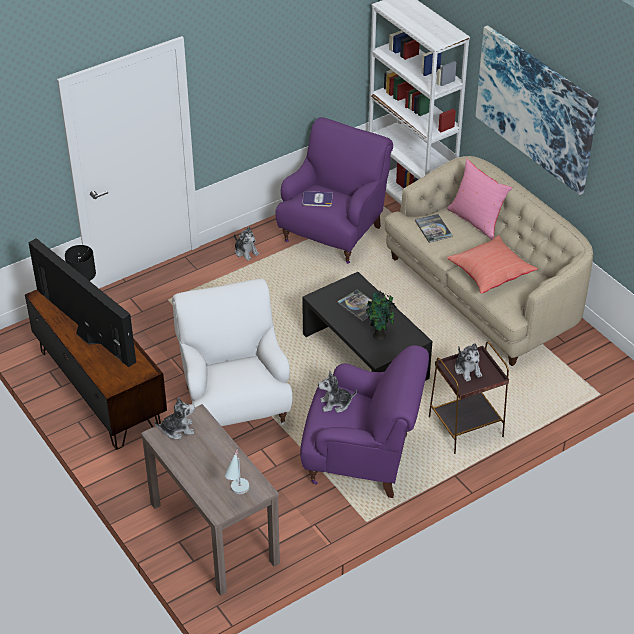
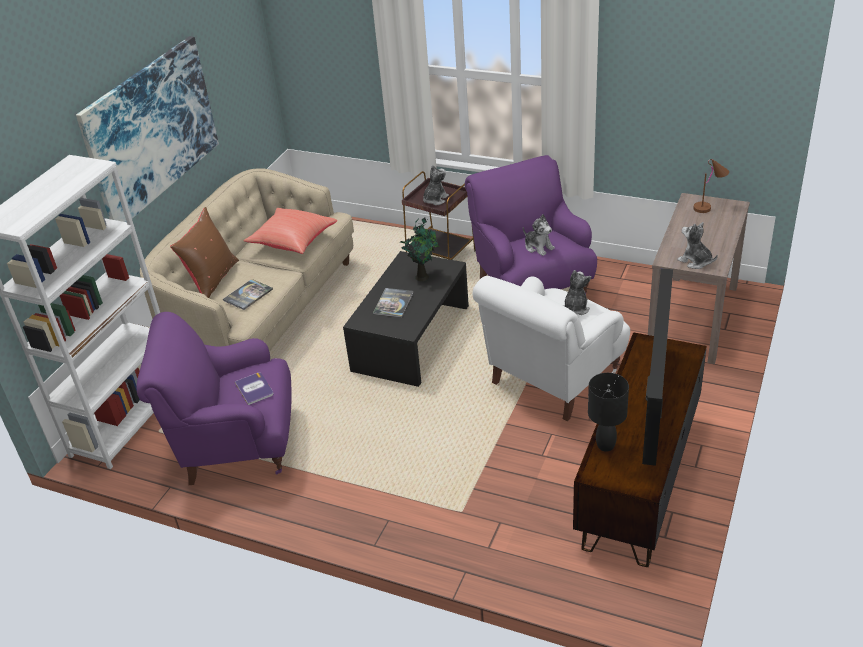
camera: 120 degrees left, 5 degrees down
white table lamp [225,449,249,494] -> brown table lamp [693,159,729,213]
plush toy [234,227,259,261] -> plush toy moved to [563,270,591,315]
pink pillow [447,159,512,240] -> brown pillow [170,207,239,298]

